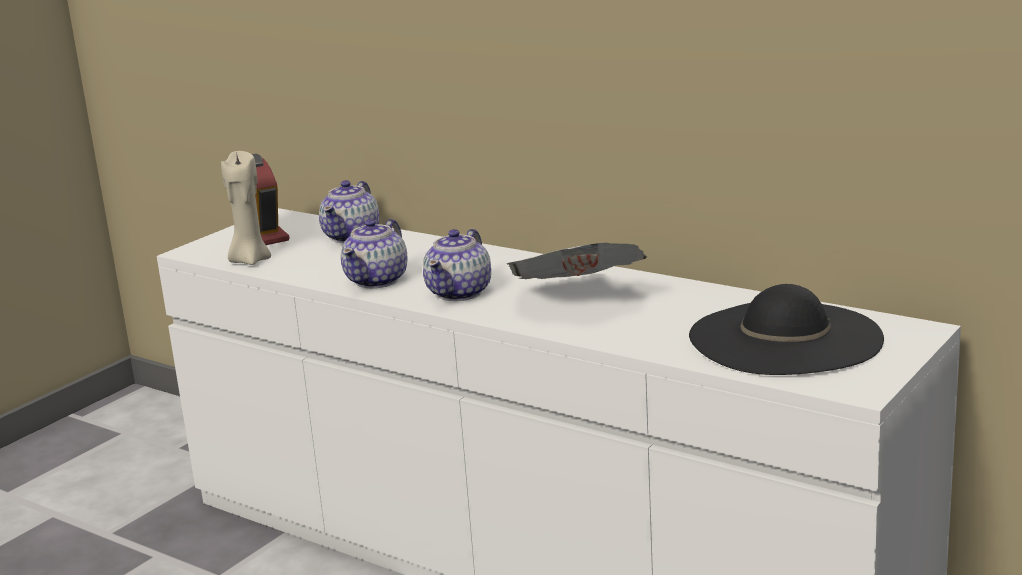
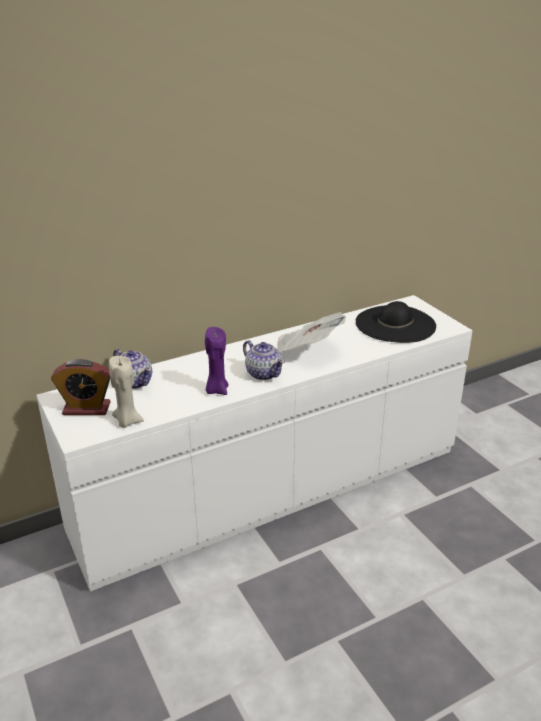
camera: 65 degrees left, 10 degrees up
teapot [341,219,407,288] -> purple candle [205,327,229,395]

